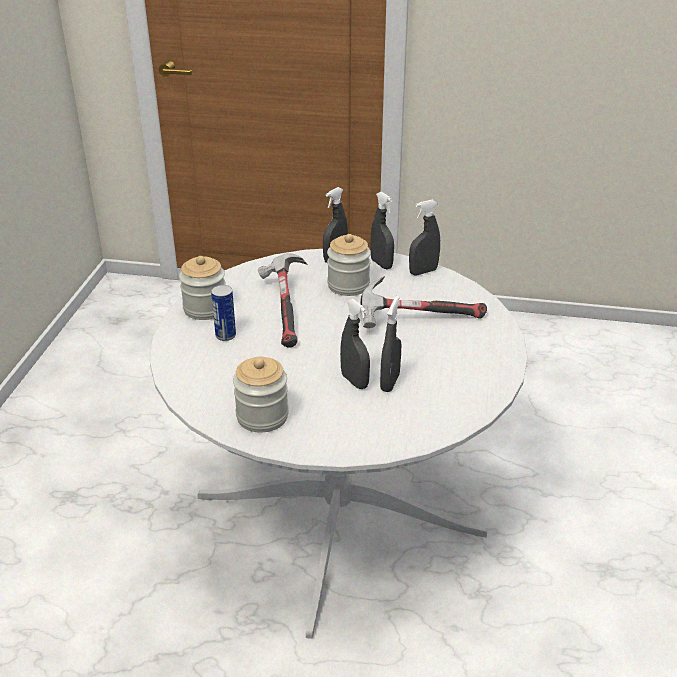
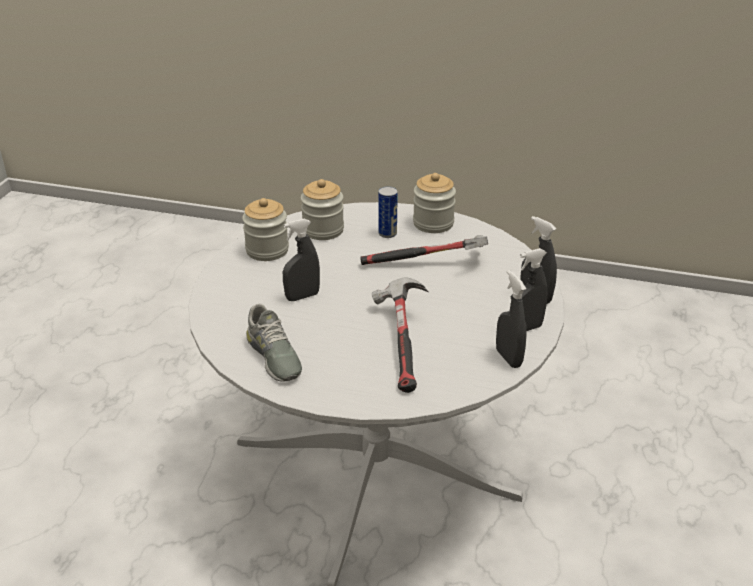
camera: 95 degrees right, 0 degrees up
jar [327,234,371,296] -> jar moved to [301,179,344,240]
grey spray bottle [380,295,401,392] -> none
none -> grey shoe [246,304,302,382]

